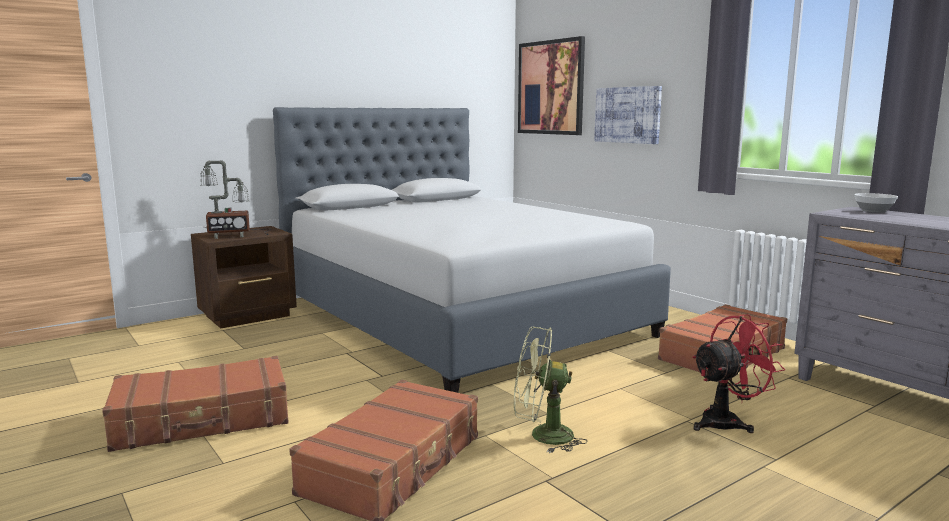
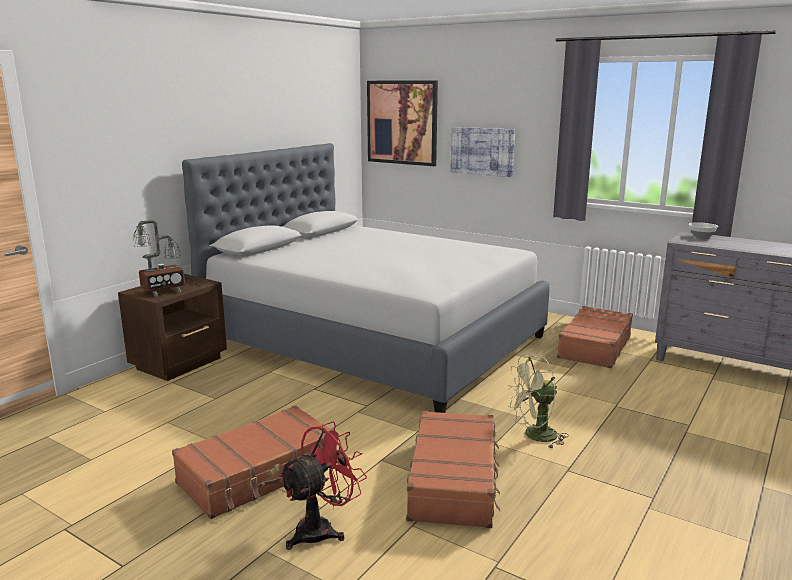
camera: 20 degrees left, 5 degrees up
red fan [692,314,785,433] -> red fan moved to [278,421,367,550]

